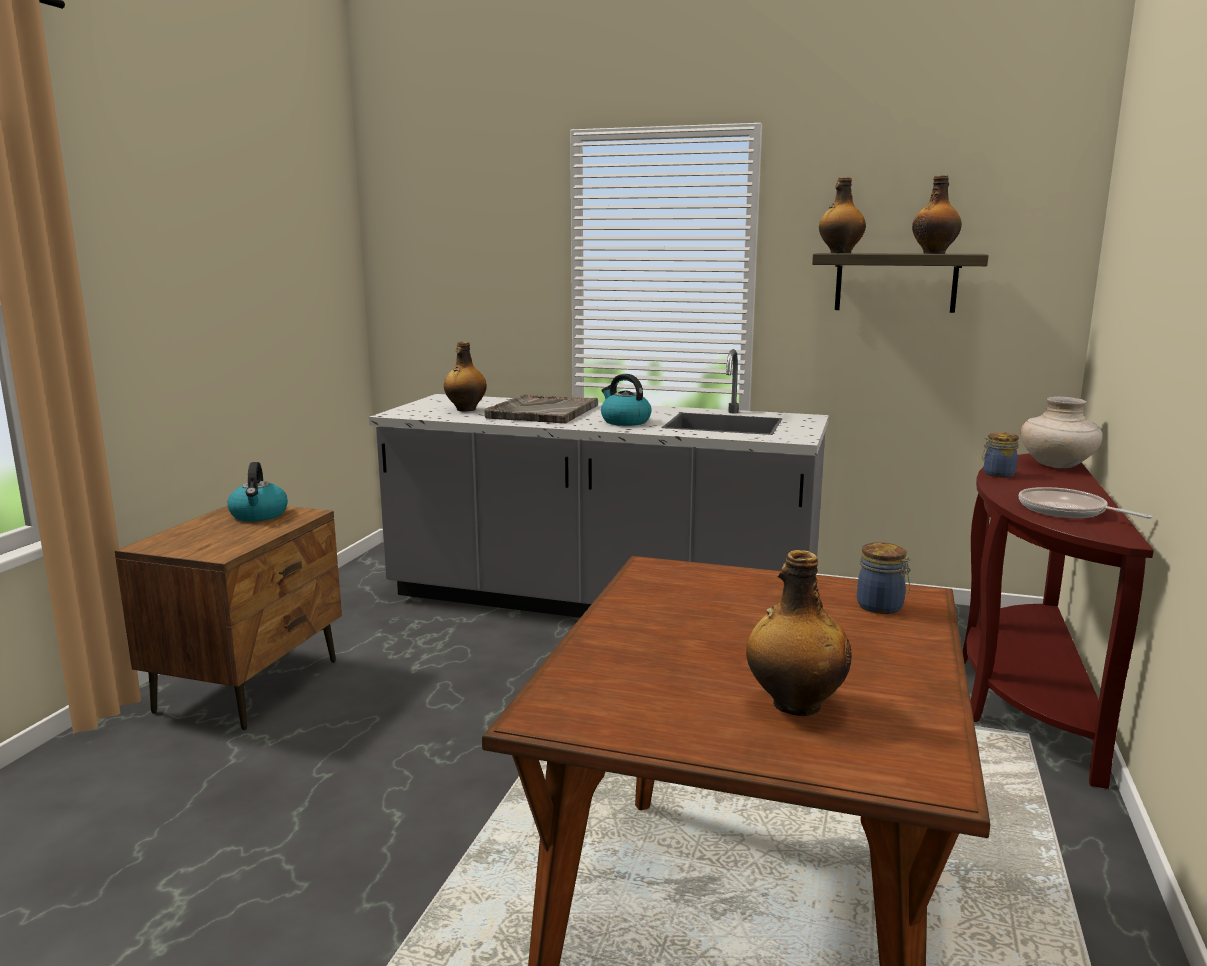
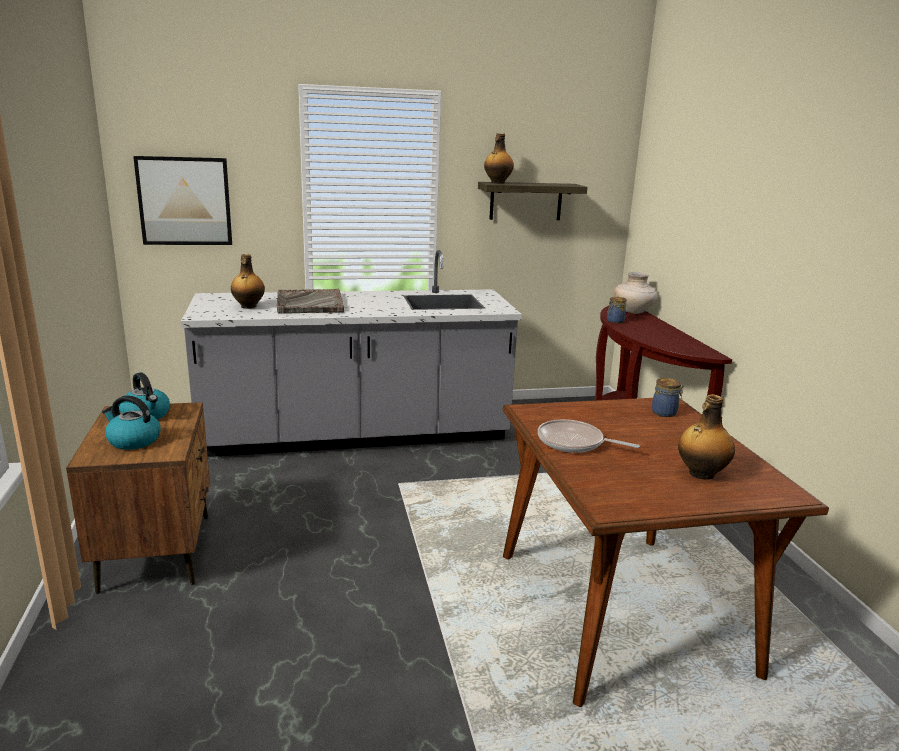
camera: 30 degrees left, 5 degrees up
kettle [601,374,652,426] -> kettle moved to [102,395,160,450]
bottle [912,175,962,254] -> none
frying pan [1019,487,1152,519] -> frying pan moved to [538,419,640,453]
none -> picture [133,156,232,245]

